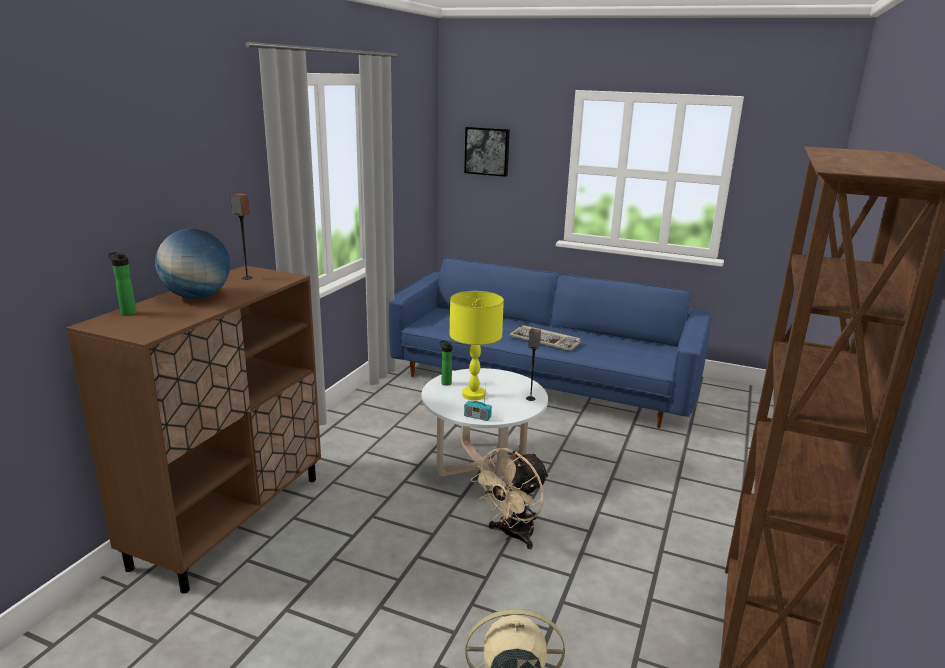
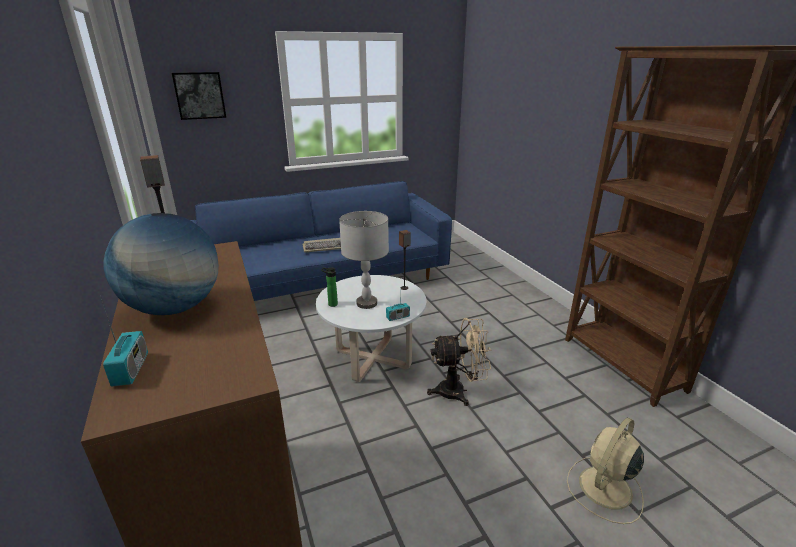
camera: 45 degrees left, 5 degrees up
bottle [108,252,136,316] -> radio [100,296,148,387]
yellow table lamp [449,291,504,401] -> grey table lamp [339,211,389,309]
beige fan [471,448,549,549] -> beige fan turned 90 degrees counterclockwise [427,318,491,406]

